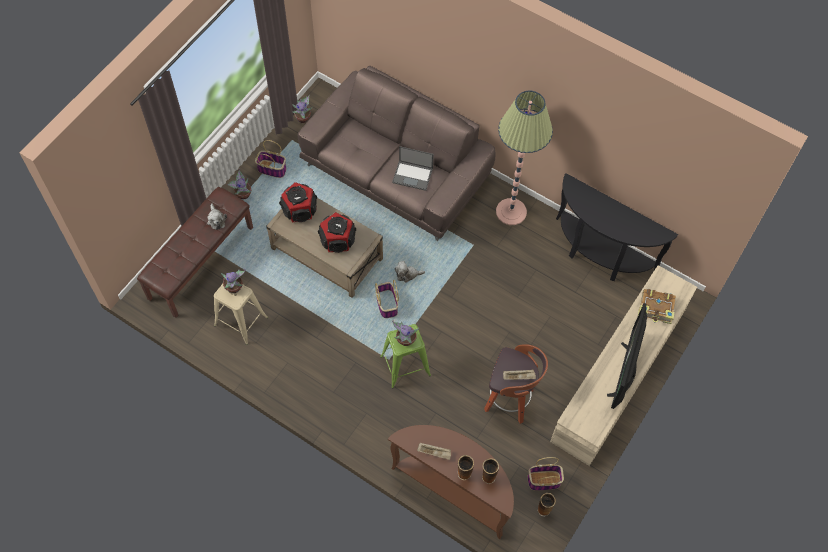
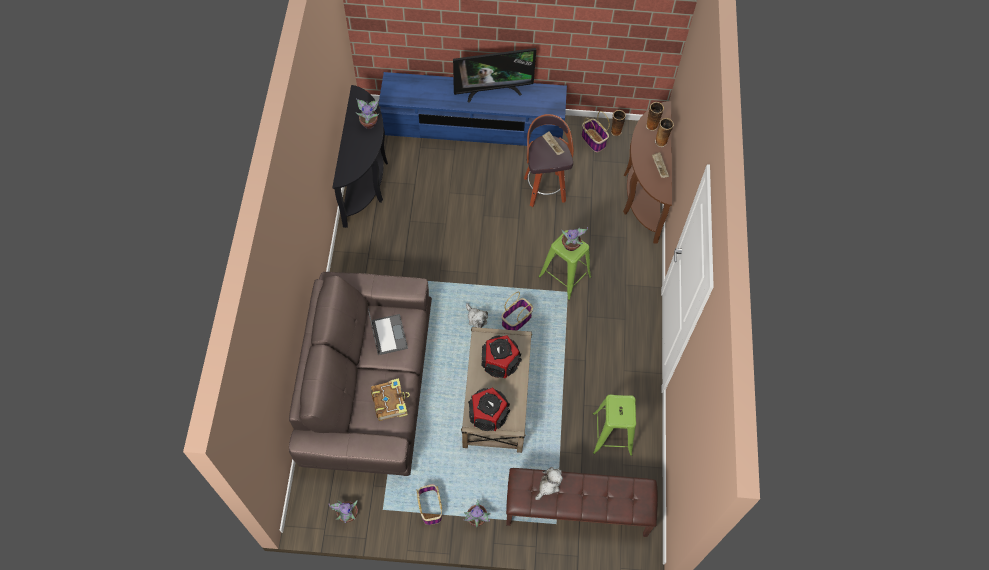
camera: 120 degrees left, 0 degrees up
beige stool [214,284,268,345] -> green stool [593,394,636,456]
potted plant [221,269,245,293] -> potted plant moved to [356,98,380,129]
floor lamp [496,90,553,225] -> none
beige tv stand [550,265,697,466] -> blue tv stand [378,72,567,146]
book [638,289,676,324] -> book moved to [371,378,410,421]

